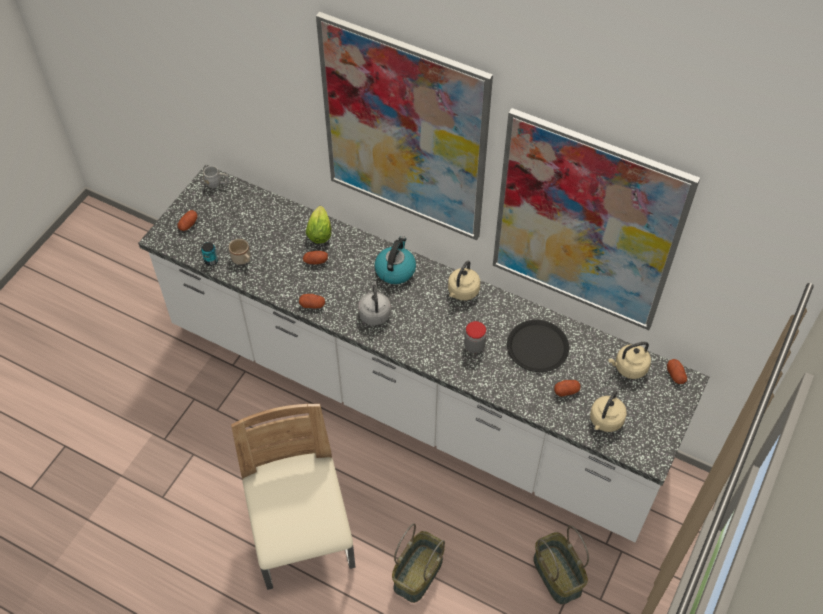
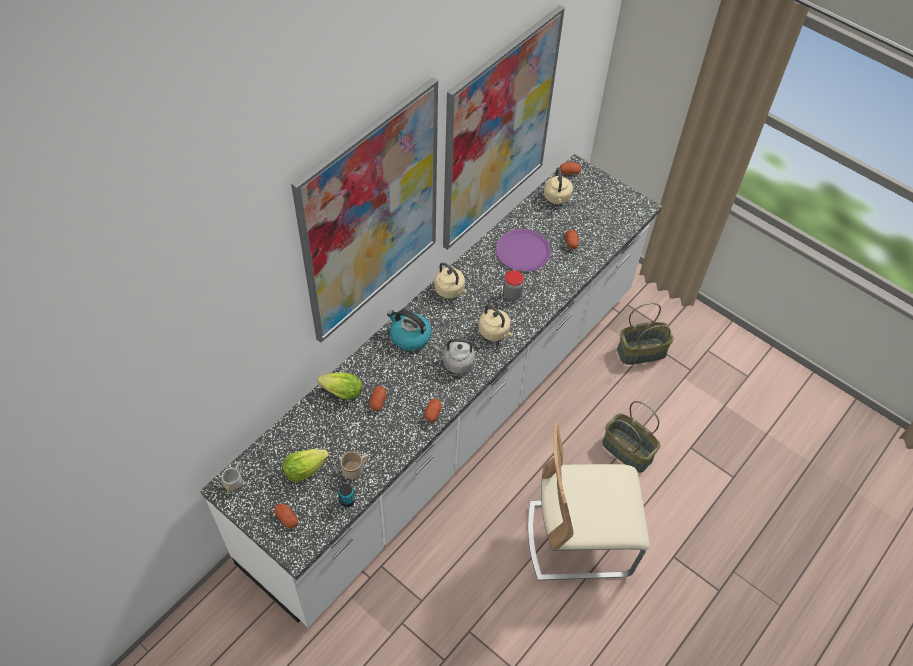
camera: 80 degrees left, 0 degrees up
black plate [507,320,569,372] -> purple plate [496,228,551,271]
beige kettle [590,390,627,432] -> beige kettle moved to [479,305,513,341]
none -> lettuce [282,449,329,482]

